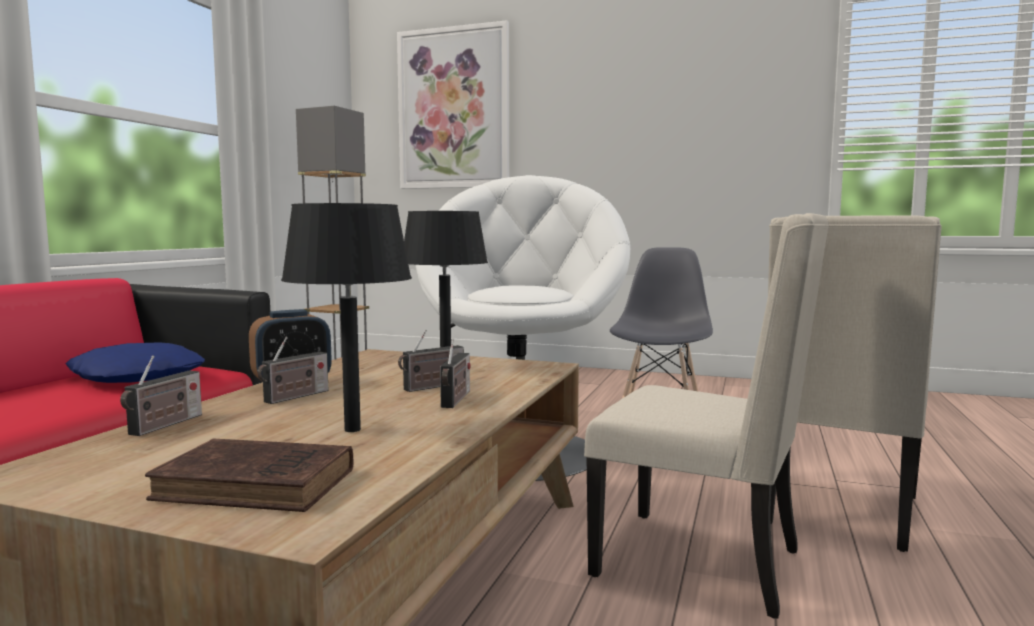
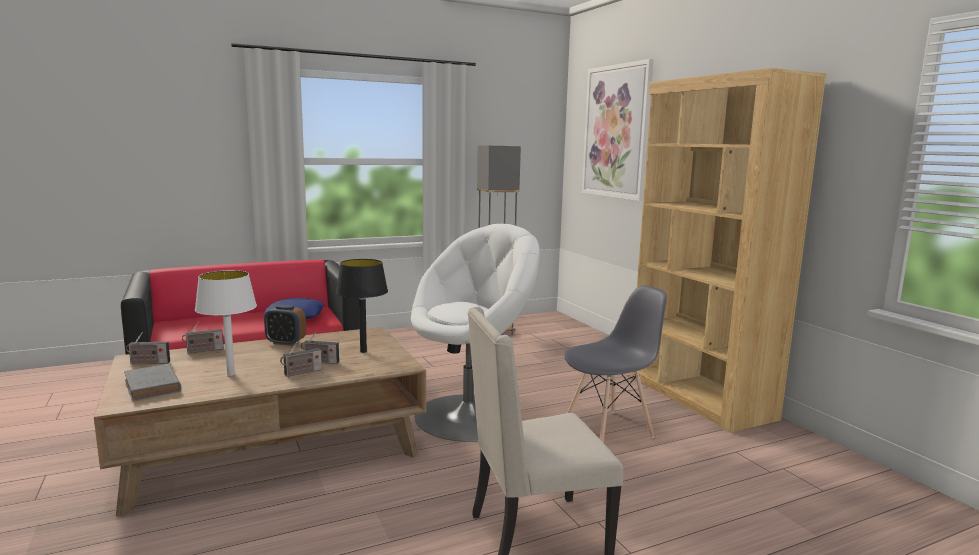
camera: 45 degrees right, 5 degrees up
brown book [145,438,353,512] -> grey book [124,364,181,401]
radio [257,337,328,404] -> radio moved to [125,332,170,364]
black table lamp [281,203,412,432] -> white table lamp [195,270,257,376]
beige chair [584,213,829,619] -> none
none -> brown bookcase [630,68,826,433]

